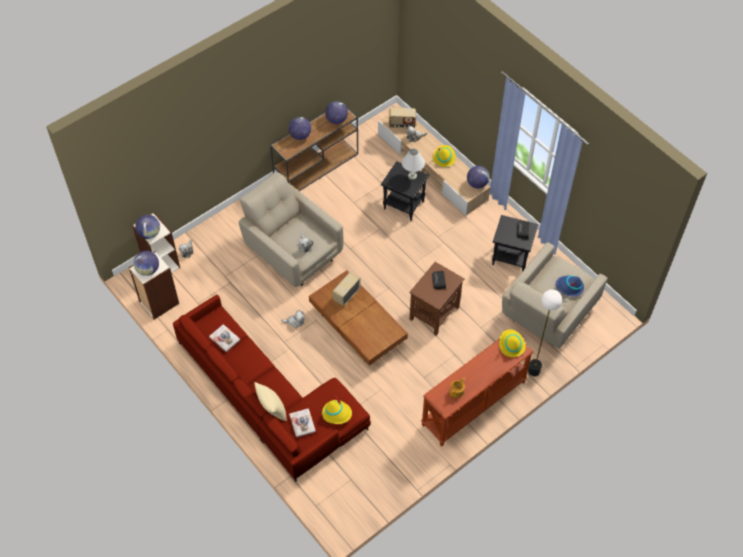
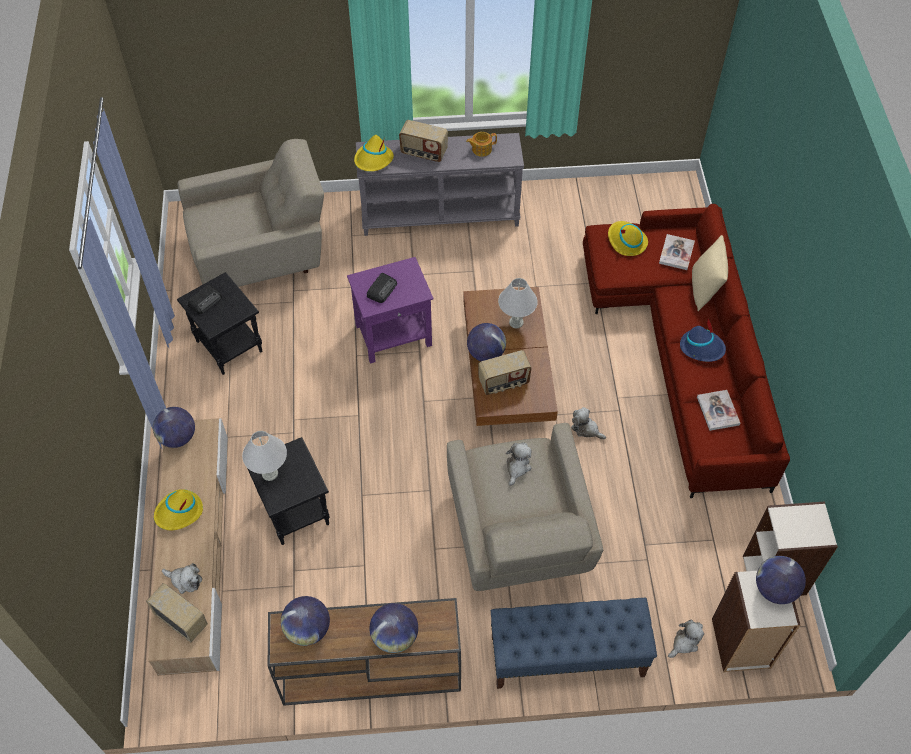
camera: 145 degrees left, 0 degrees up
globe [134,251,159,276] -> globe moved to [467,323,506,361]
brown side table [409,262,464,336] -> purple side table [347,257,434,364]
brown console table [421,339,533,446] -> grey console table [356,133,524,236]
floor lamp [528,290,562,376] -> none
blue hat [556,275,584,297] -> blue hat moved to [680,319,726,362]
none -> radio [399,120,448,162]
none -> blue bench [491,598,657,689]
none -> white table lamp [498,278,538,328]

